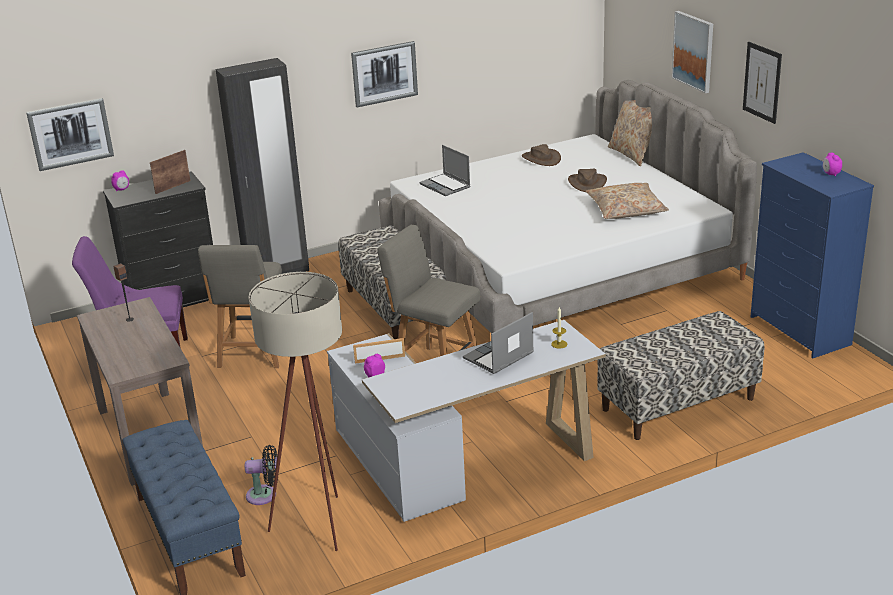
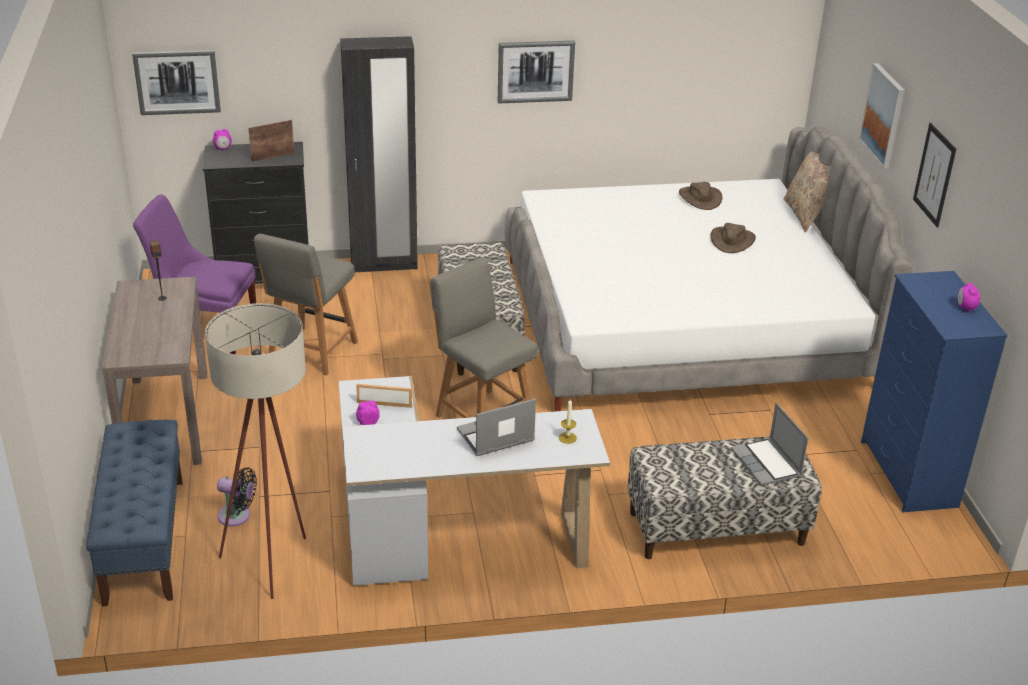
camera: 15 degrees right, 5 degrees up
laptop [419,145,470,196] -> laptop moved to [731,403,808,486]
beige pillow [586,183,669,219] -> none

